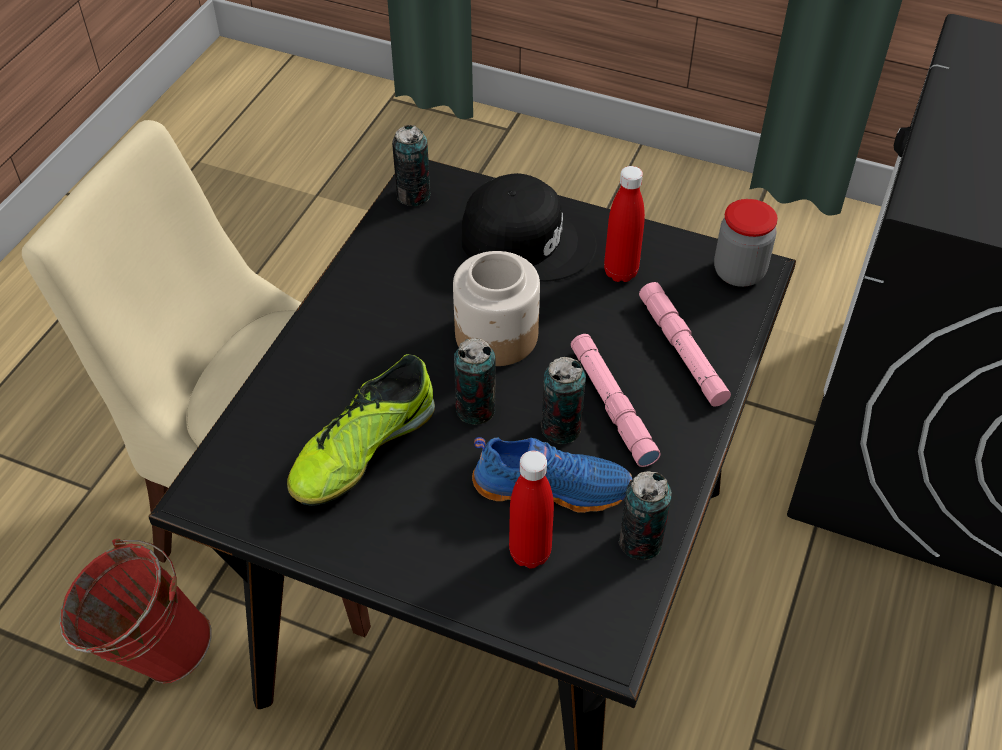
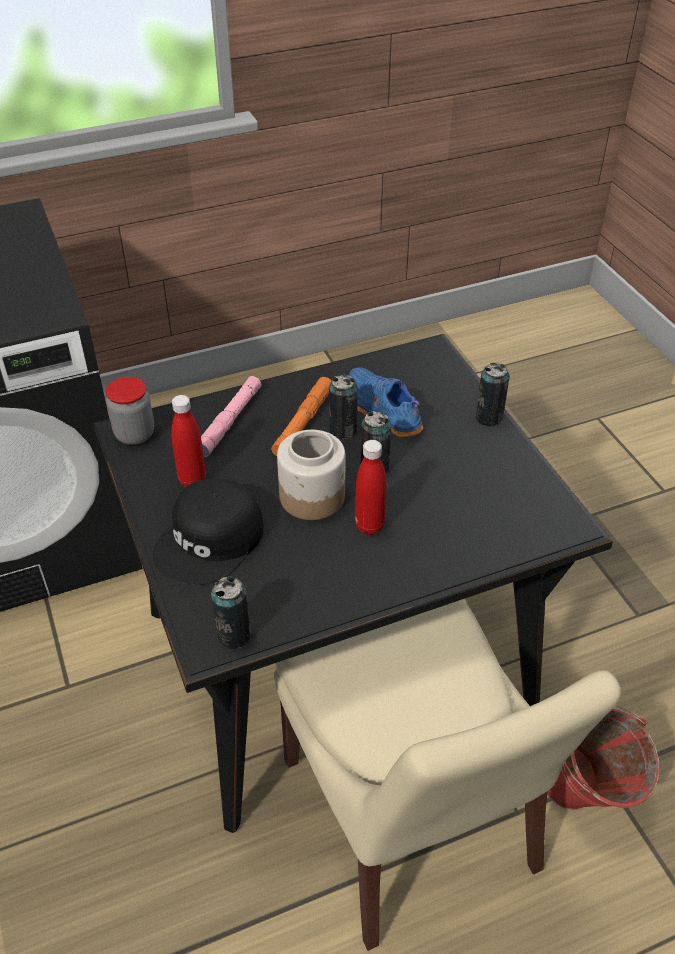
camera: 135 degrees left, 5 degrees down
shoe [287,354,435,506] -> none
black cap [462,173,597,282] -> black cap turned 120 degrees counterclockwise [153,478,263,585]
red bottle [509,451,554,569] -> red bottle moved to [355,440,386,535]
pink flashlight [571,334,661,467] -> orange flashlight [271,377,332,456]
can [619,471,672,560] -> can moved to [476,363,510,426]

